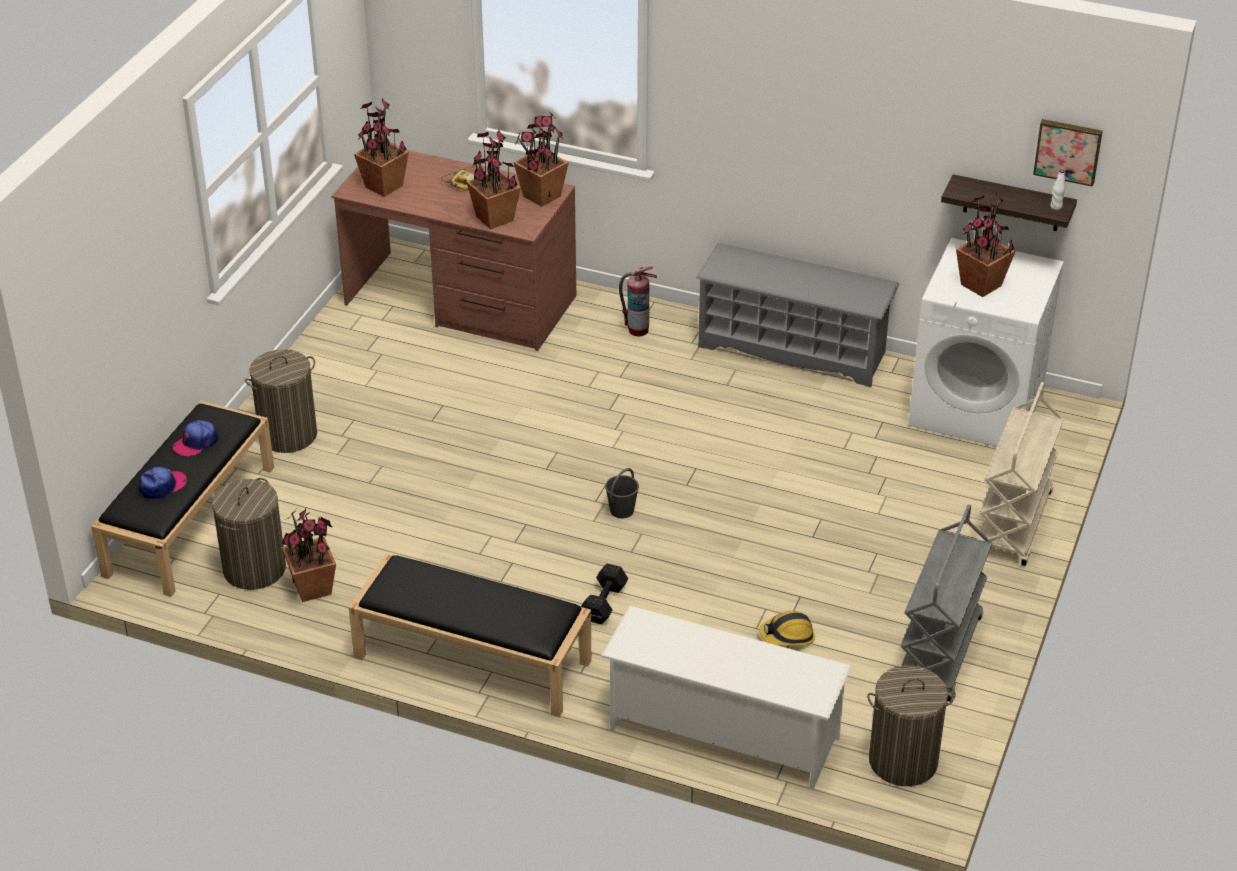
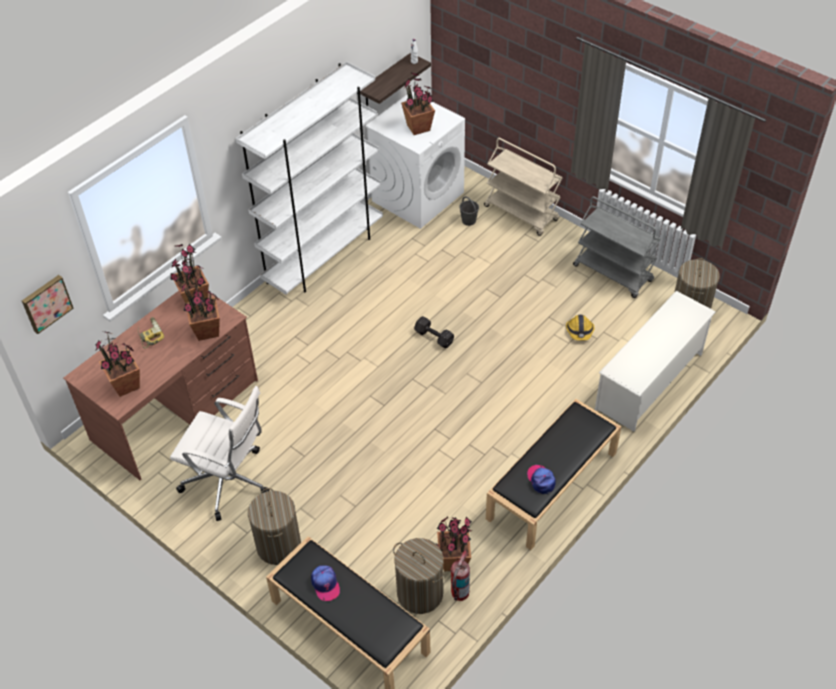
camera: 70 degrees left, 10 degrees up
cap [139,467,187,499] -> cap moved to [527,465,556,494]
black dumbbell [581,564,628,624] -> black dumbbell moved to [414,316,454,348]
grey bucket [605,468,639,518] -> grey bucket moved to [459,196,479,226]
fire extinguisher [619,267,657,337] -> fire extinguisher moved to [451,550,470,601]
grey shoe rack [696,243,900,387] -> white bookcase [235,61,383,295]
picture [1033,119,1103,187] -> picture moved to [22,275,74,334]
none -> white office chair [170,386,270,521]

